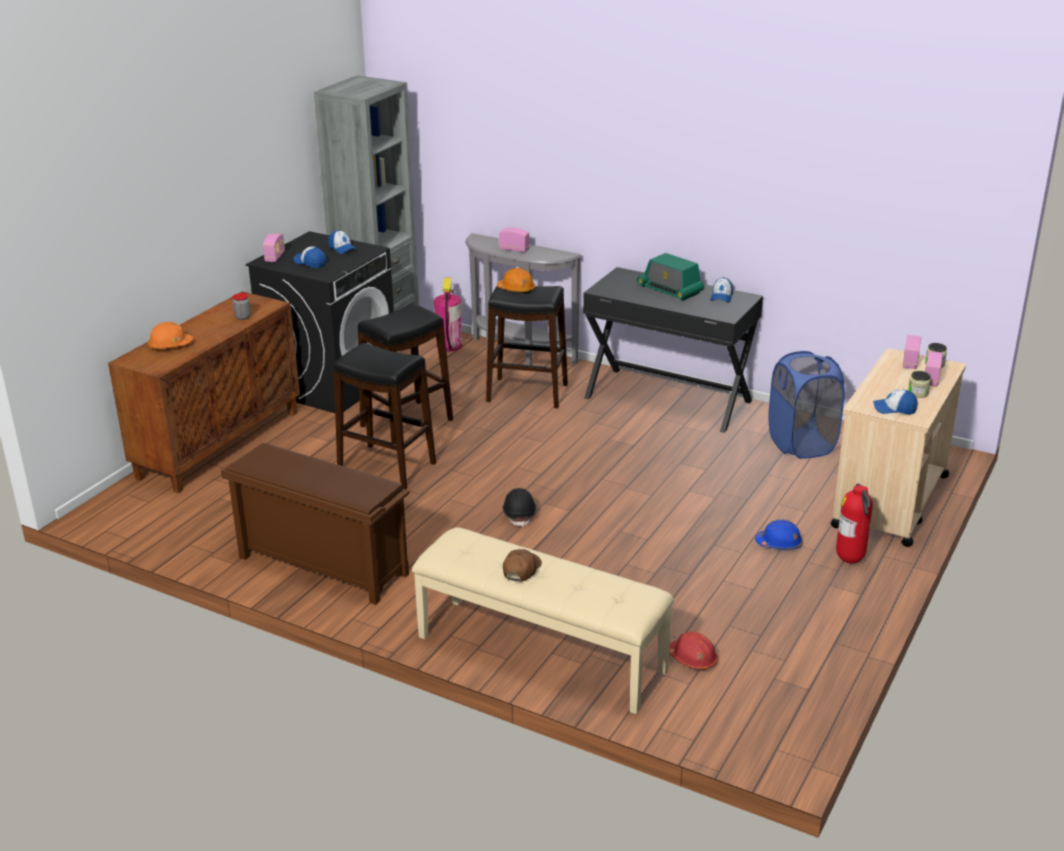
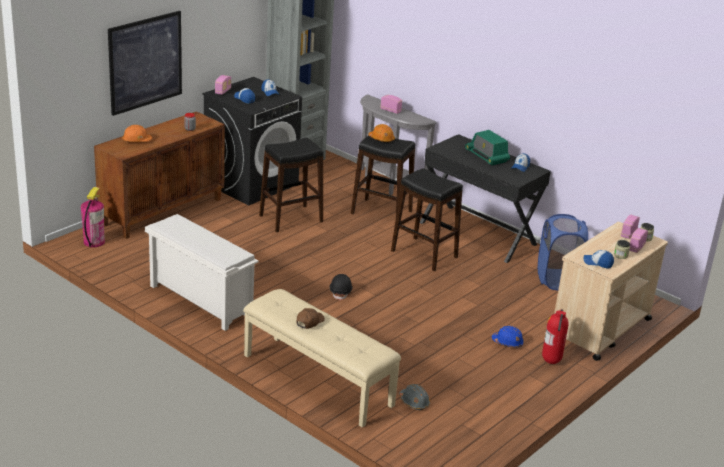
camera: 10 degrees right, 0 degrees up
brown shoe rack [221,443,409,605] -> white shoe rack [145,214,259,331]
black stool [334,343,436,490] -> black stool moved to [391,168,463,271]
fire extinguisher [434,277,462,352] -> fire extinguisher moved to [81,187,105,247]
red hard hat [669,631,718,670] -> grey hard hat [399,384,430,410]
none -> picture [108,11,182,116]

